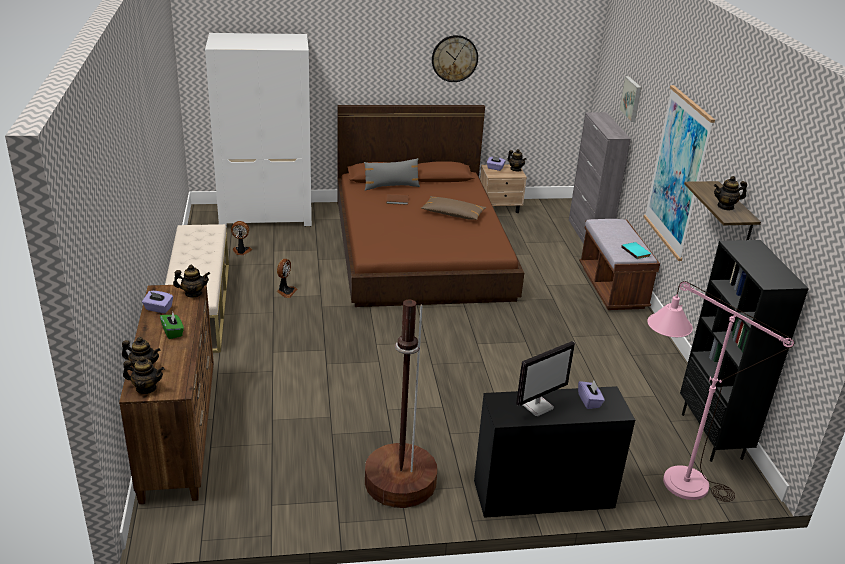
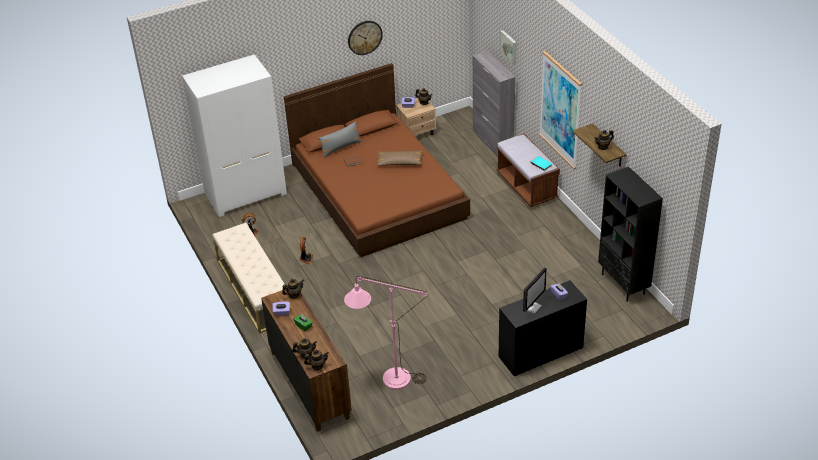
camera: 15 degrees left, 10 degrees up
brown floor lamp [365,300,437,508] -> none
pink floor lamp [648,281,794,502] -> pink floor lamp moved to [344,276,428,390]

